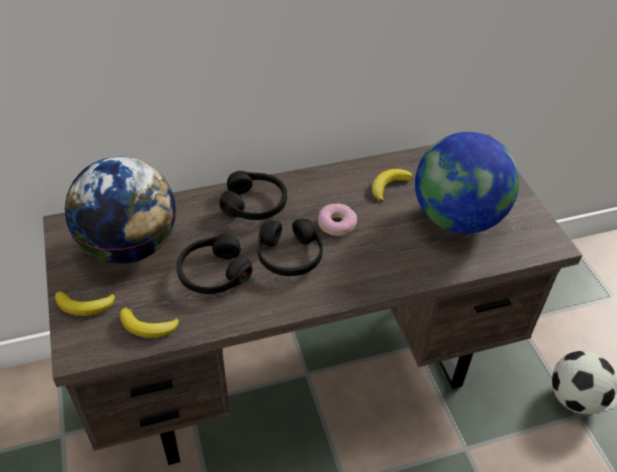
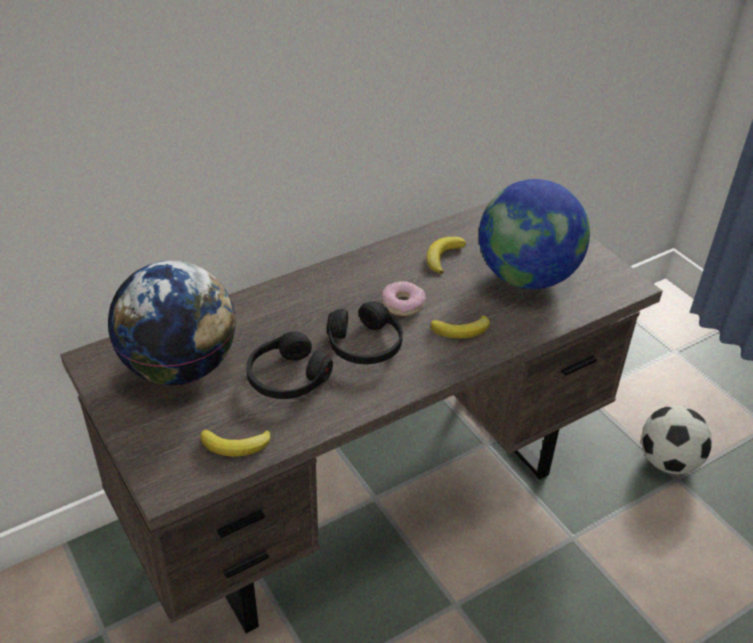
camera: 15 degrees left, 5 degrees down
banana [55,291,115,316] -> banana moved to [431,315,490,338]
black headphones [219,171,287,220] -> none

